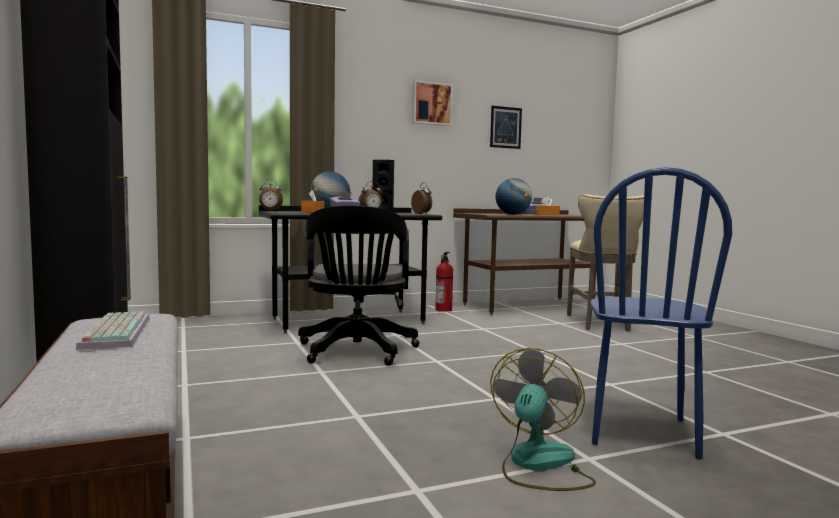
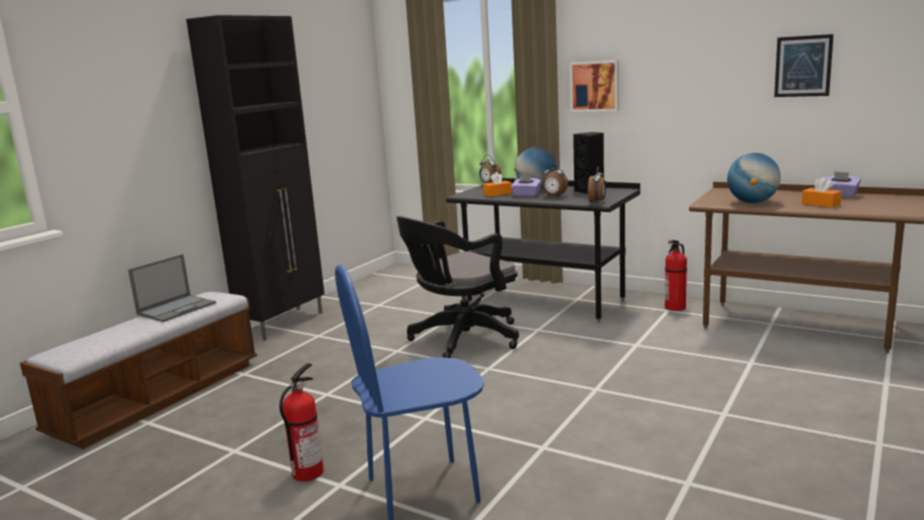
camera: 55 degrees right, 10 degrees up
keyboard [76,311,150,350] -> laptop [128,254,216,322]
picture [412,80,453,126] -> picture moved to [570,60,619,112]
fan [490,348,596,491] -> fire extinguisher [279,363,324,481]
beige stool [567,194,644,332] -> none

